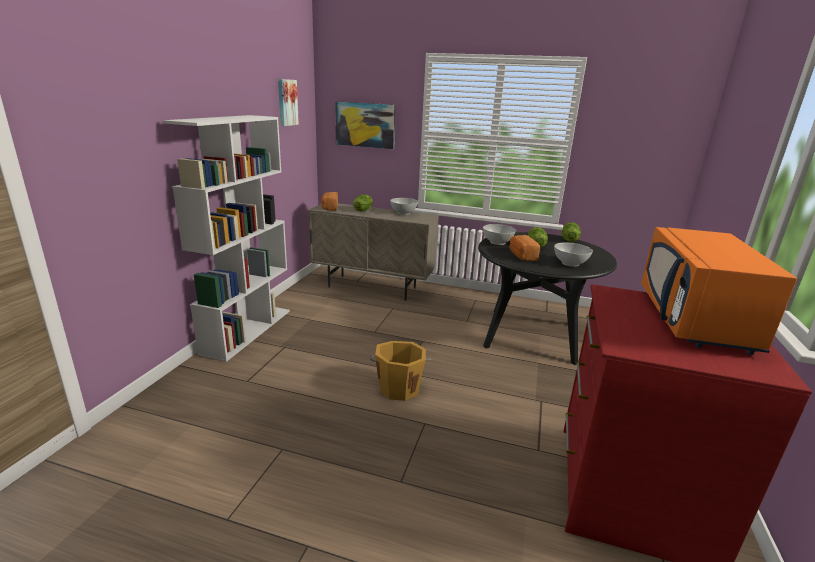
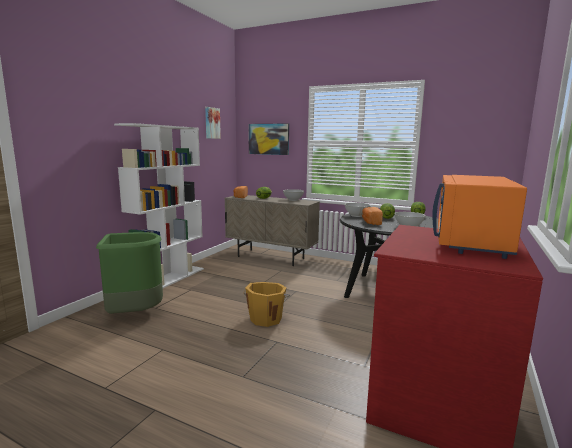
camera: 10 degrees right, 10 degrees down
none -> green trash can [96,232,163,314]

